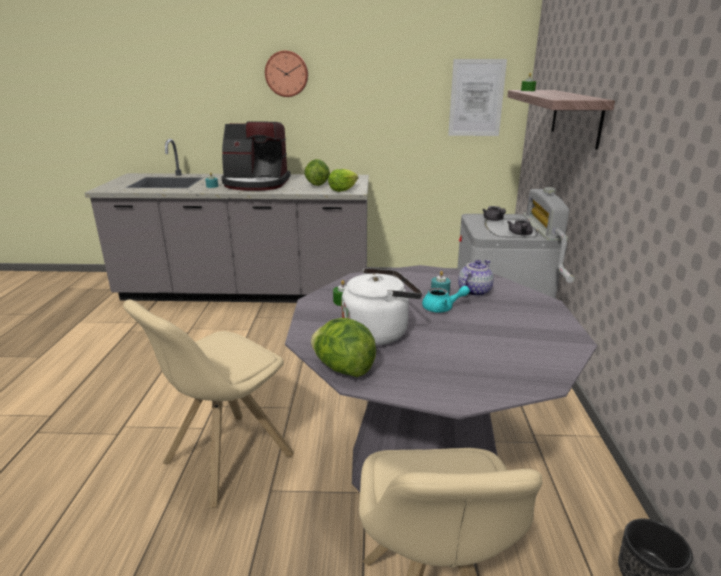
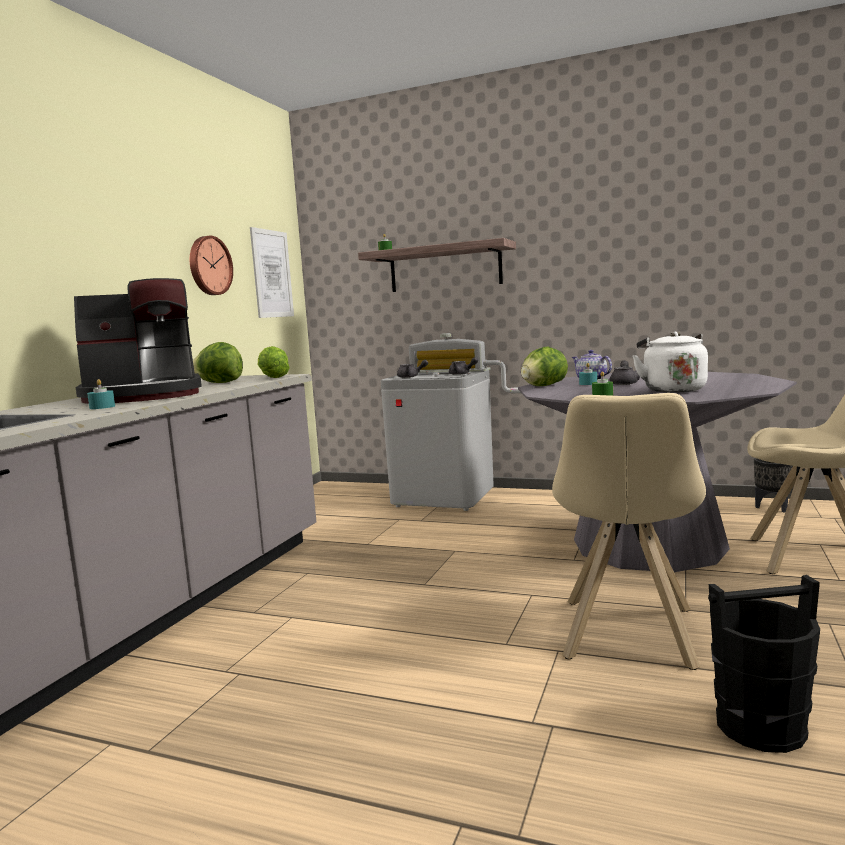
camera: 70 degrees left, 15 degrees down
beige chair [123,300,294,508] -> beige chair turned 45 degrees clockwise [552,393,706,670]
coffee machine [221,121,290,191] -> coffee machine turned 45 degrees clockwise [74,278,202,404]
wall clock [265,51,308,97] -> wall clock moved to [190,236,233,295]
lettuce [311,318,376,377] -> lettuce moved to [521,347,568,386]
turquoise teapot [422,286,470,313] -> grey teapot [610,360,640,385]
none -> black bucket [708,575,820,753]

